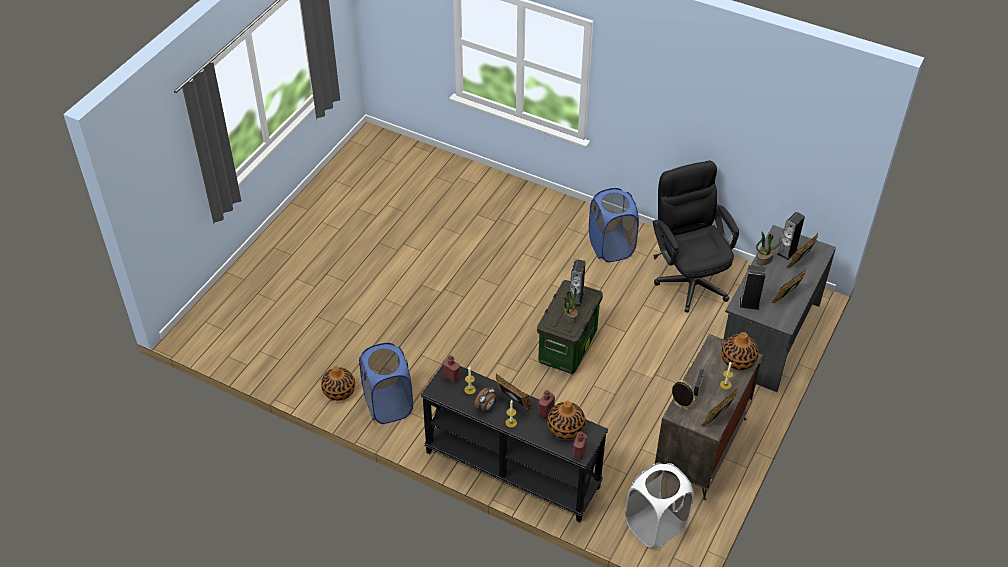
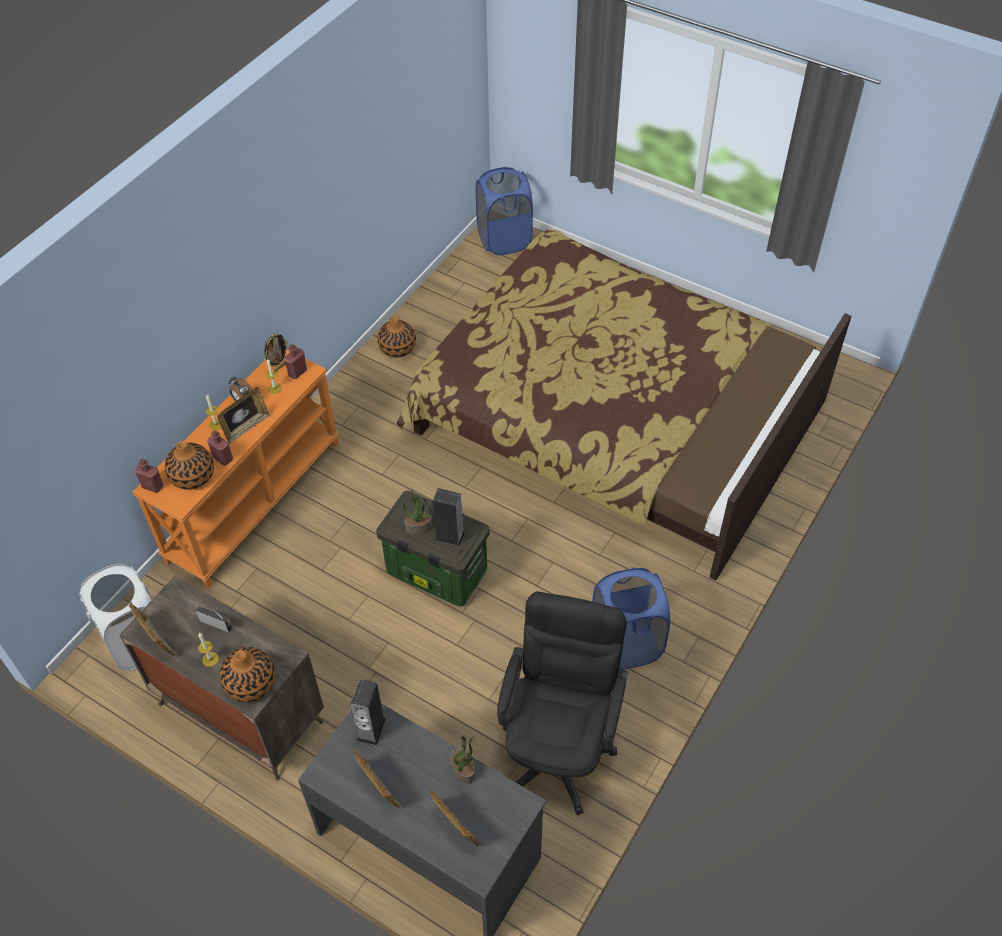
camera: 95 degrees right, 5 degrees up
blue laundry basket [359,343,413,424] -> blue laundry basket moved to [476,167,533,255]
black console table [421,365,608,522] -> orange console table [133,349,339,588]
black office chair [653,160,739,313] -> black office chair turned 60 degrees counterclockwise [497,592,628,815]
picture frame [672,380,695,410] -> picture frame moved to [264,333,288,371]
speaker [777,212,805,260] -> none
none -> bed [397,229,852,580]

